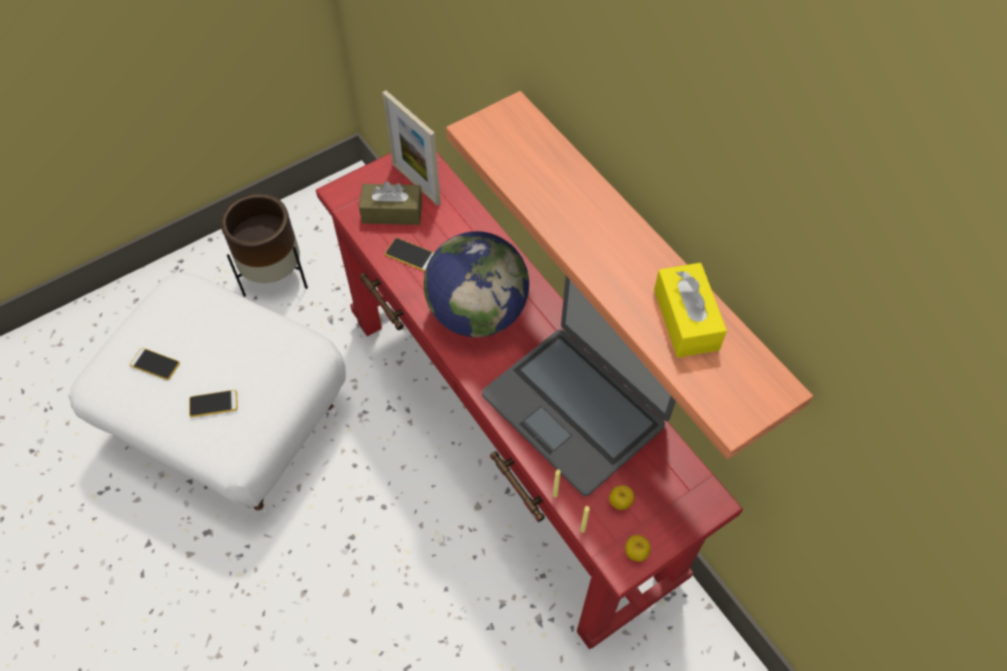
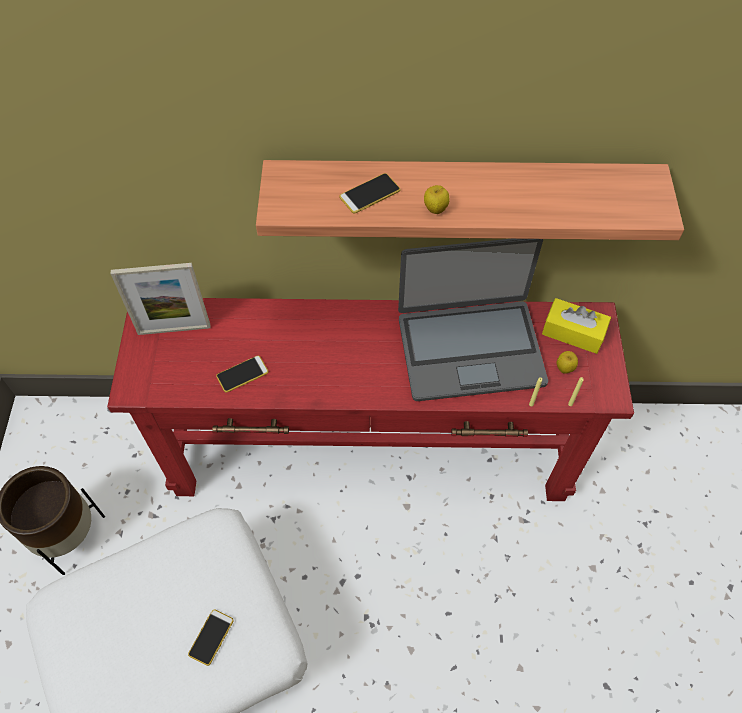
camera: 55 degrees left, 0 degrees up
phone [130,348,180,380] -> phone moved to [339,173,400,213]
brown tissue box [359,181,422,225] -> none
globe [424,231,529,337] -> none
apple [625,535,651,562] -> apple moved to [424,185,450,214]
yellow tissue box [654,263,727,358] -> yellow tissue box moved to [542,298,611,354]

